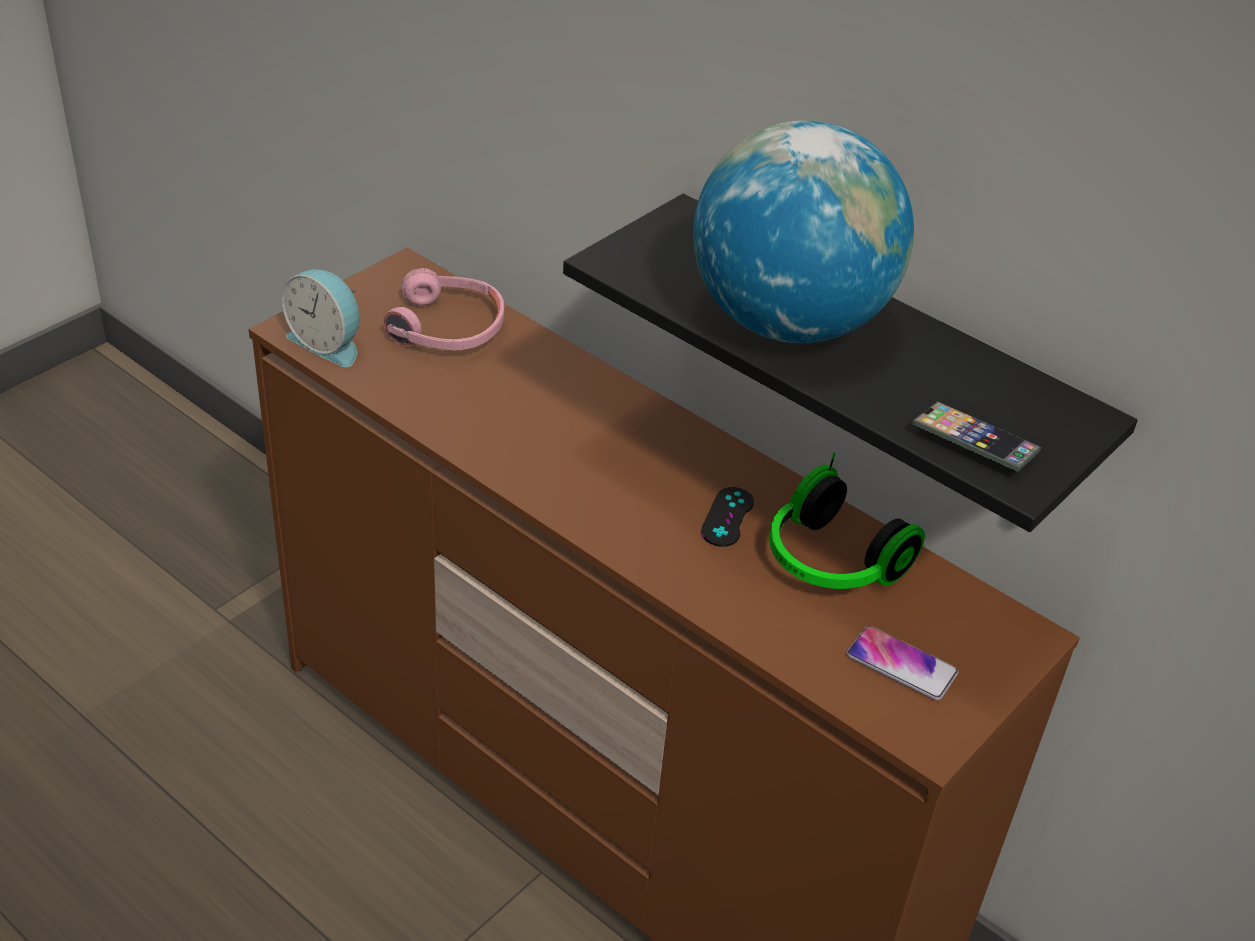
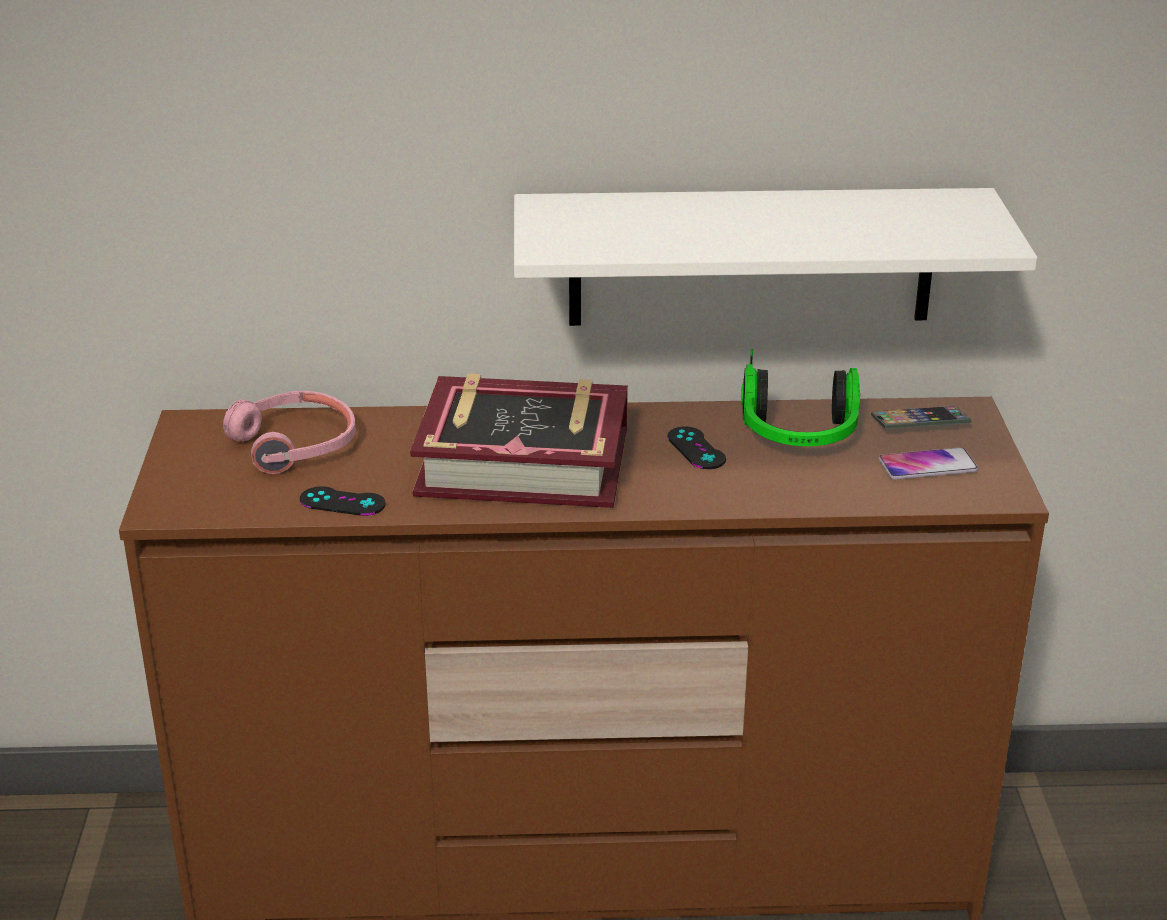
camera: 40 degrees left, 10 degrees down
alarm clock [282,269,360,367] -> none
black shelf [563,193,1138,532] -> white shelf [514,188,1037,326]
globe [693,120,914,343] -> none
phone [912,402,1041,472] -> phone moved to [871,406,971,429]
none -> black game controller [300,486,386,516]
none -> book [410,374,628,508]

